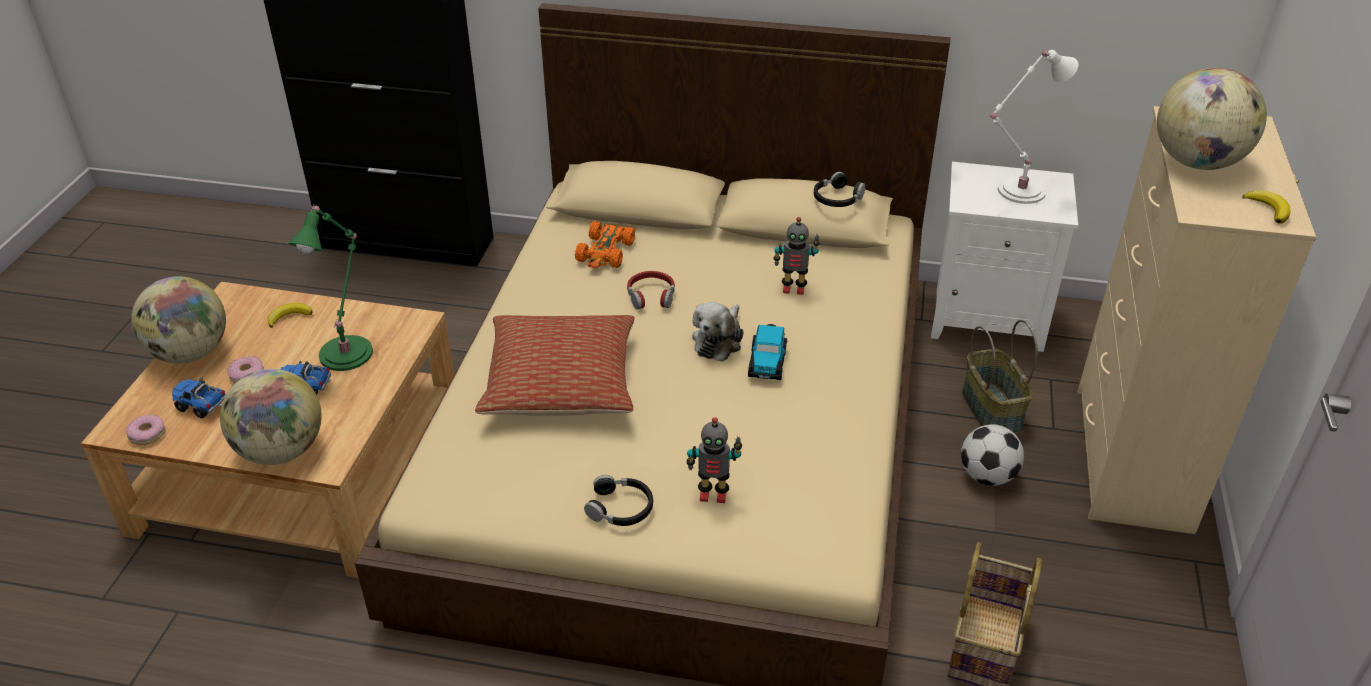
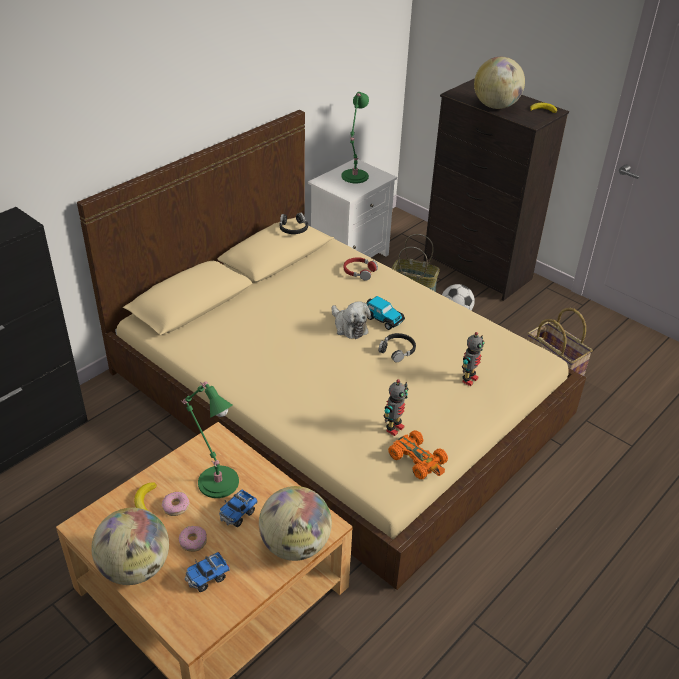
camera: 60 degrees left, 0 degrees up
donut [126,415,165,445] -> donut moved to [162,492,189,516]
pillow [475,315,635,416] -> none
orange toy car [575,221,635,268] -> orange toy car moved to [388,430,448,479]
black headphones [584,475,653,526] -> black headphones moved to [378,333,416,362]
red headphones [627,271,675,310] -> red headphones moved to [343,257,378,281]
toy robot [774,217,820,295] -> toy robot moved to [384,379,408,436]
white table lamp [990,50,1078,204] -> green table lamp [341,92,369,183]
beige dresser [1078,106,1316,534] -> black dresser [423,78,569,301]

